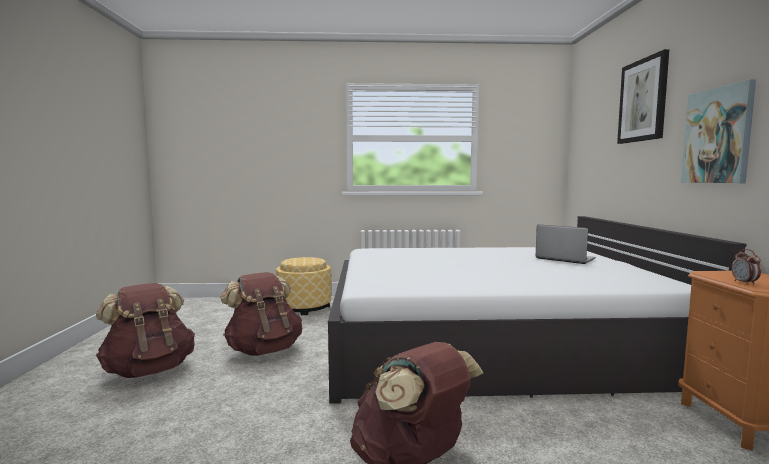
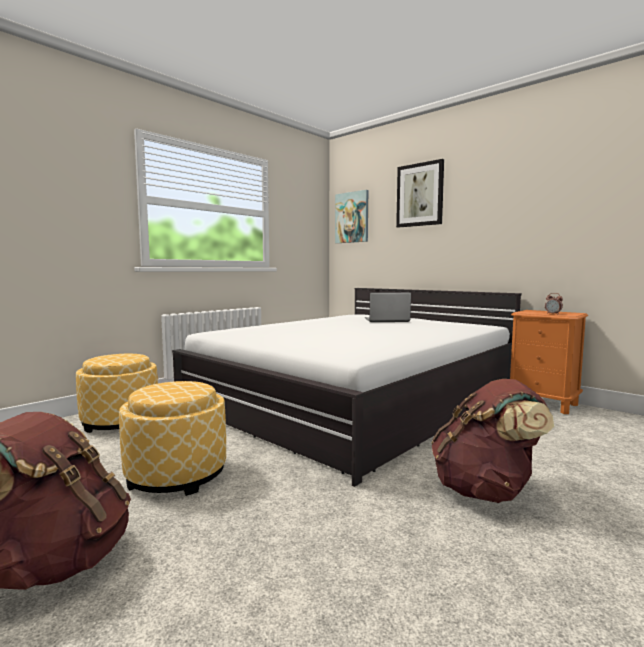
camera: 45 degrees left, 0 degrees up
brown backpack [221,272,302,356] -> ottoman [119,381,226,496]
picture [681,79,756,183] -> picture moved to [335,190,368,243]

